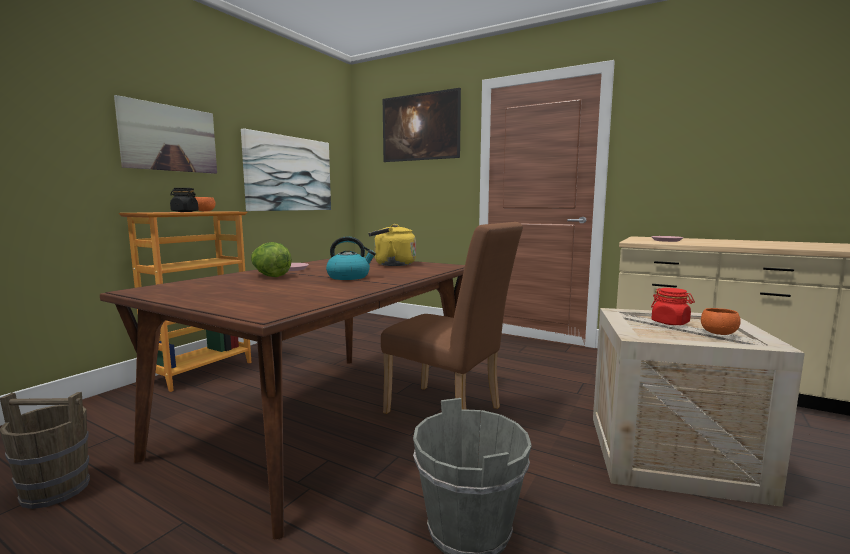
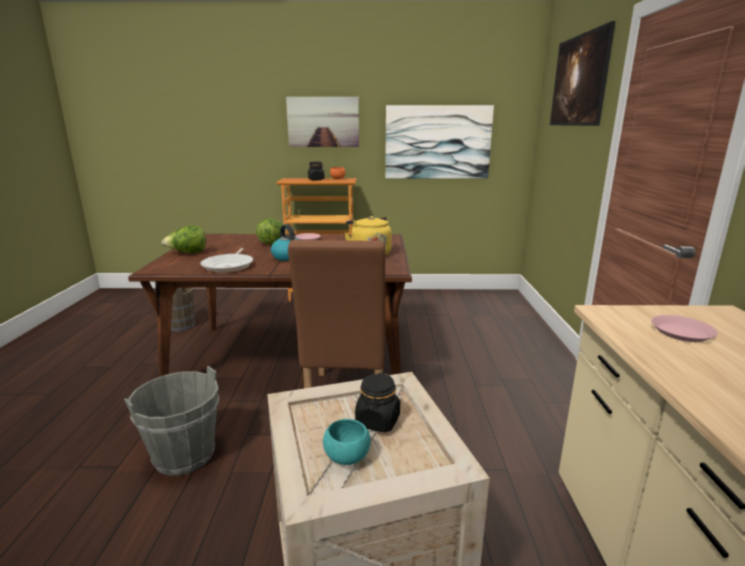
camera: 60 degrees right, 10 degrees up
red jar [651,288,695,325] -> black jar [355,372,400,432]
orange bowl [701,308,741,335] -> turquoise bowl [323,419,371,465]
none -> lettuce [162,226,206,253]
none -> frying pan [200,248,253,273]

